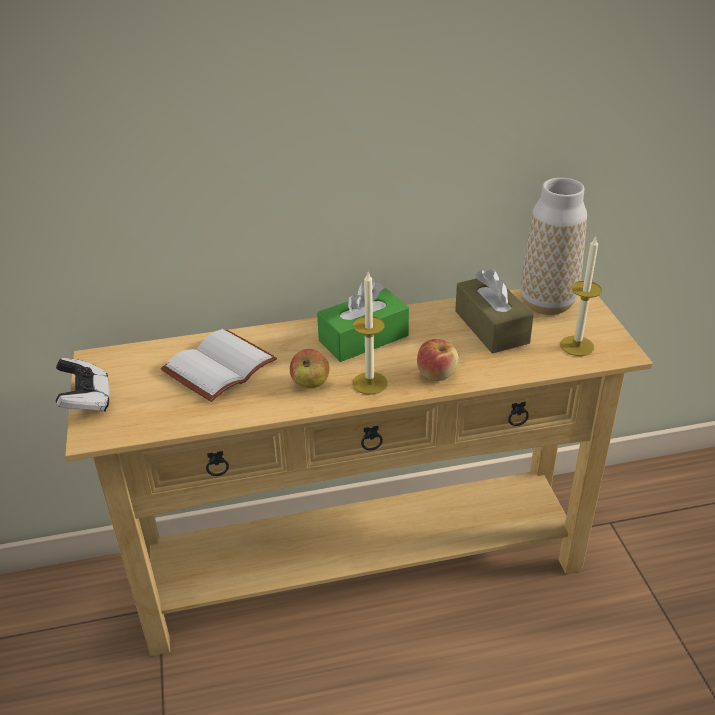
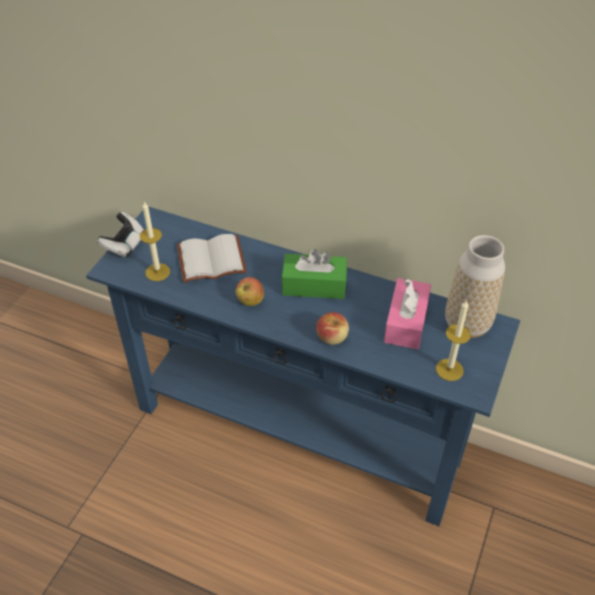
camera: 35 degrees right, 10 degrees up
beige console table [65,280,653,656] -> blue console table [86,206,520,526]
candle [353,272,387,395] -> candle moved to [140,202,170,281]
brown tissue box [455,268,534,354] -> pink tissue box [384,278,431,349]

